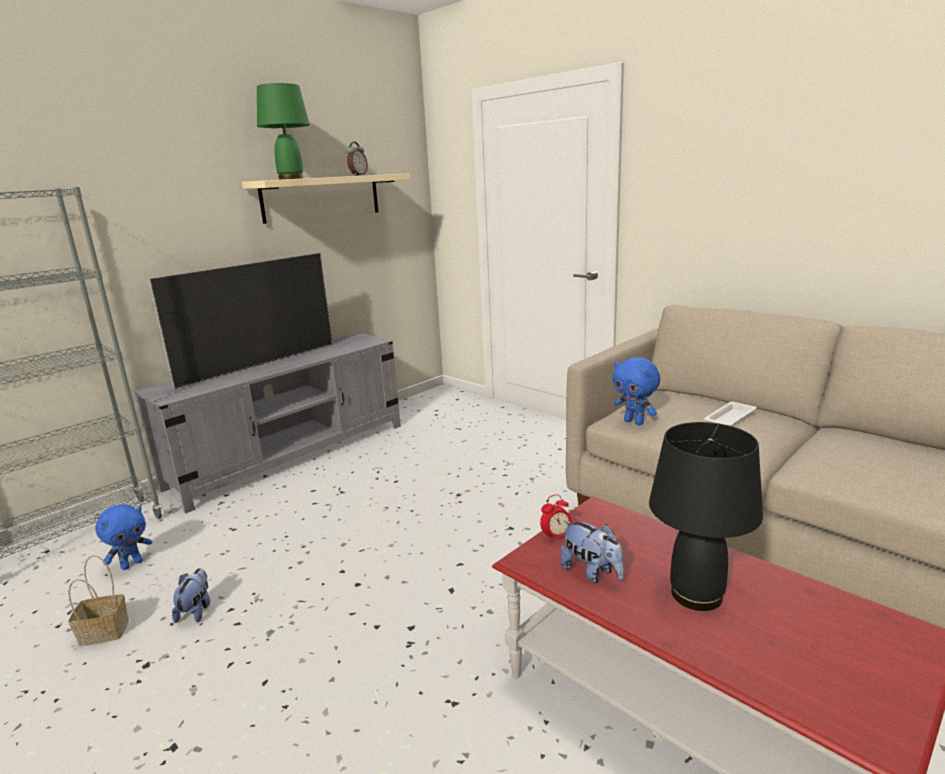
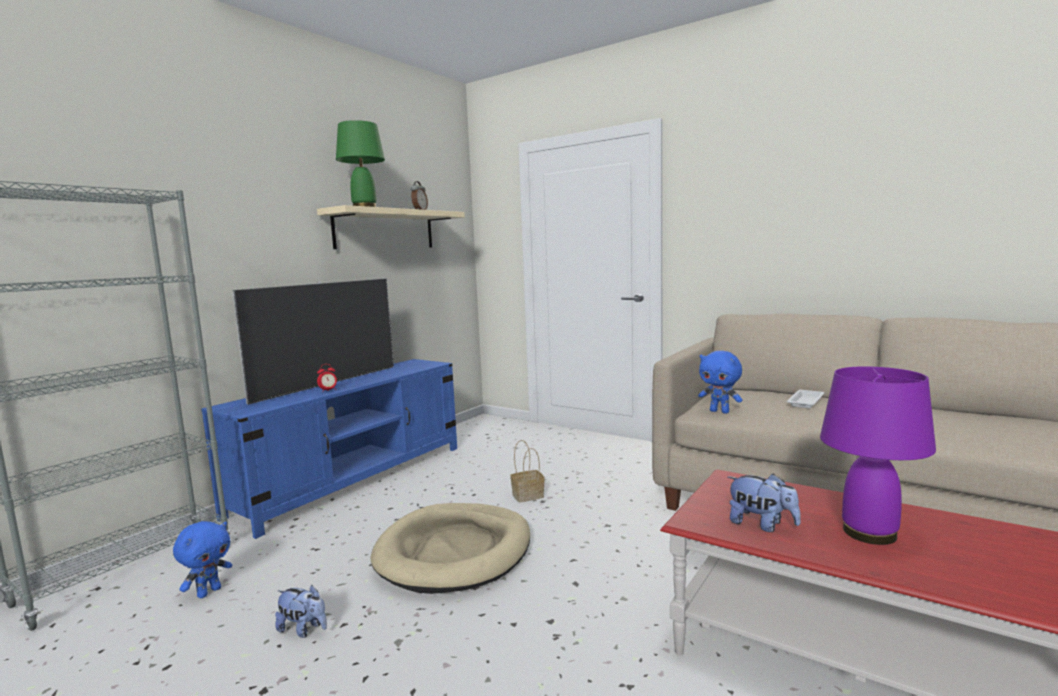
camera: 10 degrees left, 10 degrees down
basket [68,555,129,646] -> basket moved to [510,440,545,502]
grey tv stand [135,333,401,513] -> blue tv stand [201,359,457,539]
plush toy [172,568,210,623] -> plush toy turned 120 degrees clockwise [275,585,327,638]
alarm clock [540,495,572,543] -> alarm clock moved to [317,364,337,391]
black table lamp [649,422,763,611] -> purple table lamp [820,366,936,545]
none -> beige dog bed [371,503,530,594]

